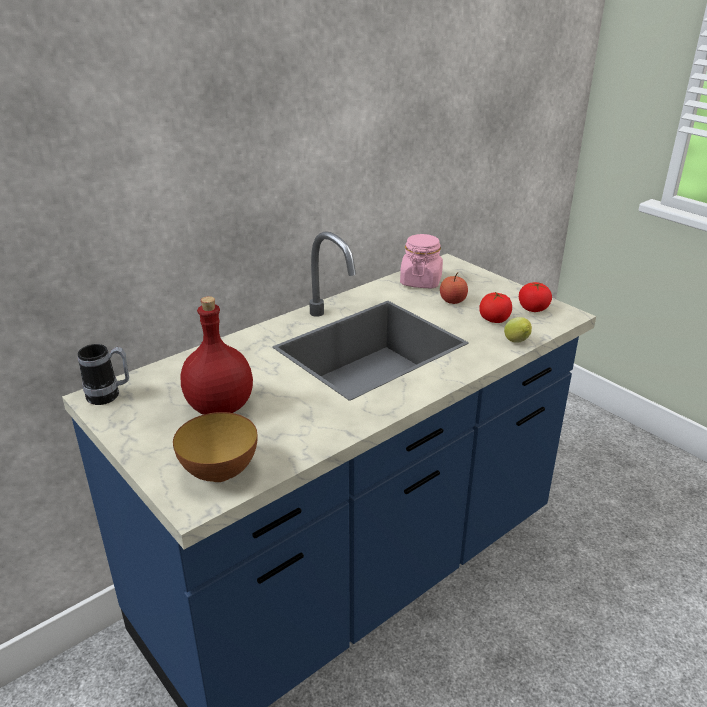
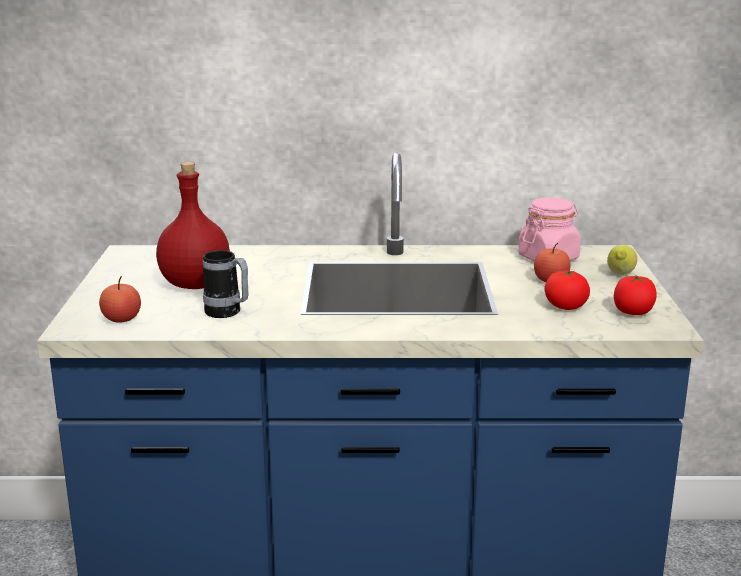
camera: 40 degrees right, 10 degrees down
mug [78,344,129,405] -> mug moved to [203,250,249,318]
bowl [173,412,258,482] -> apple [99,276,141,323]
lemon [504,317,532,343] -> lemon moved to [607,245,637,275]

